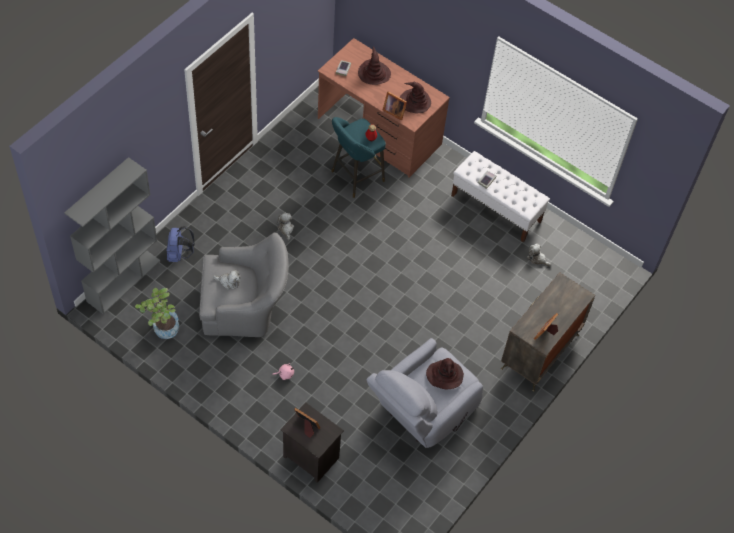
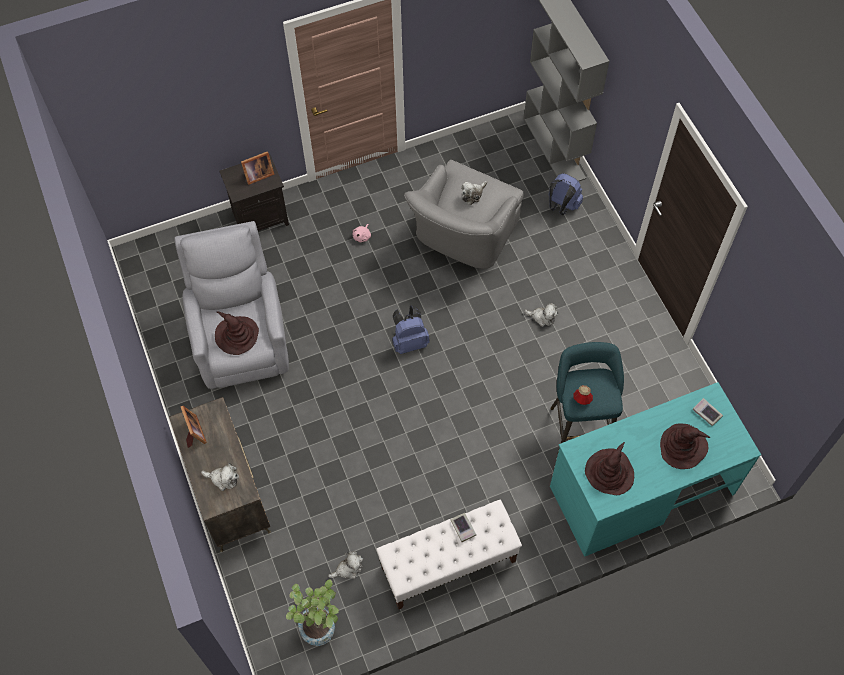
camera: 125 degrees right, 5 degrees up
potted plant [135,288,179,339] -> potted plant moved to [286,579,339,646]
brown desk [318,38,450,177] -> turquoise desk [550,382,761,556]
picture frame [383,92,407,120] -> none
none -> plush toy [201,463,239,491]
none -> blue backpack [393,305,429,354]

